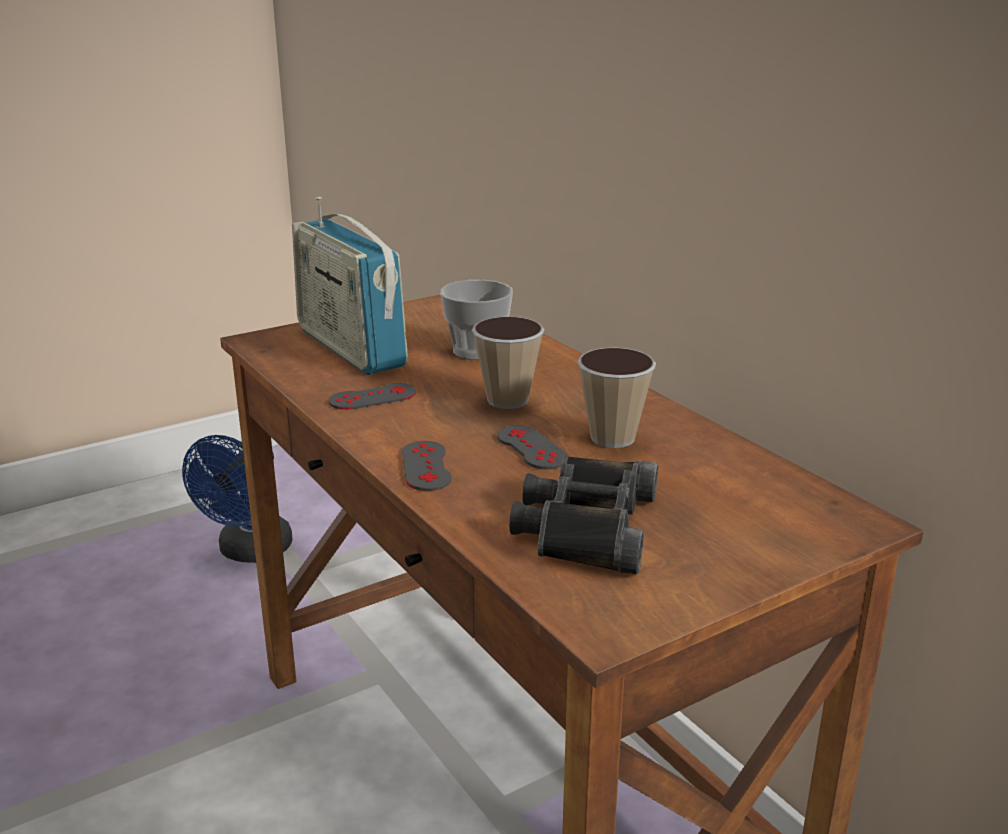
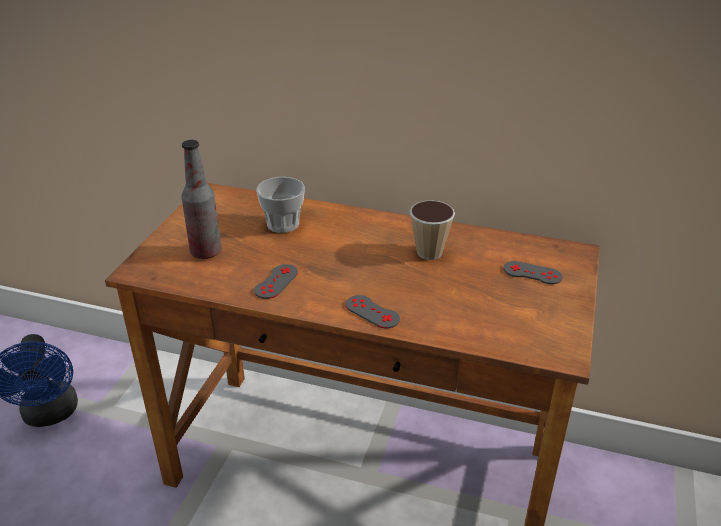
camera: 40 degrees left, 10 degrees up
radio [292,197,408,375] -> bottle [181,140,222,259]
cup [472,317,544,409] -> none
grey game controller [497,425,568,469] -> grey game controller moved to [503,261,562,284]
black binoculars [509,455,658,574] -> none

